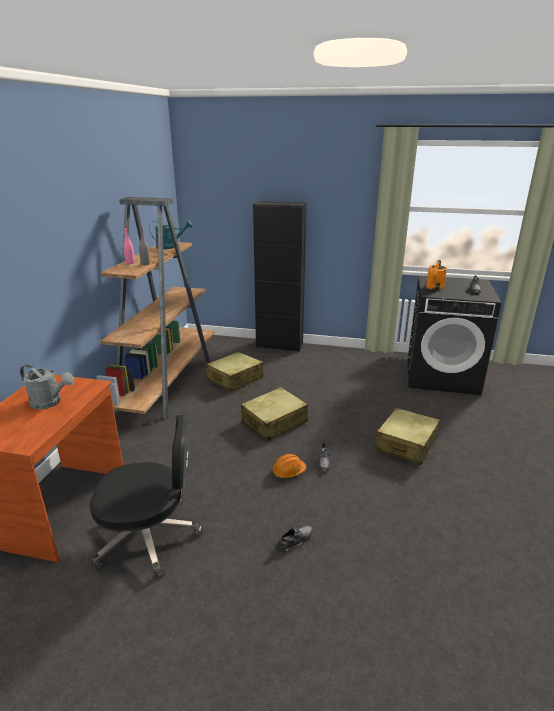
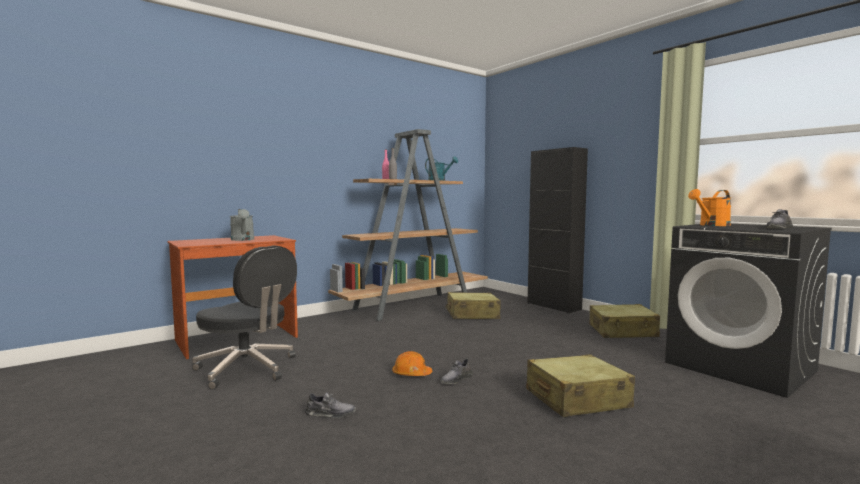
camera: 40 degrees right, 20 degrees down
beige suitcase [241,387,308,441] -> beige suitcase moved to [589,304,660,338]

